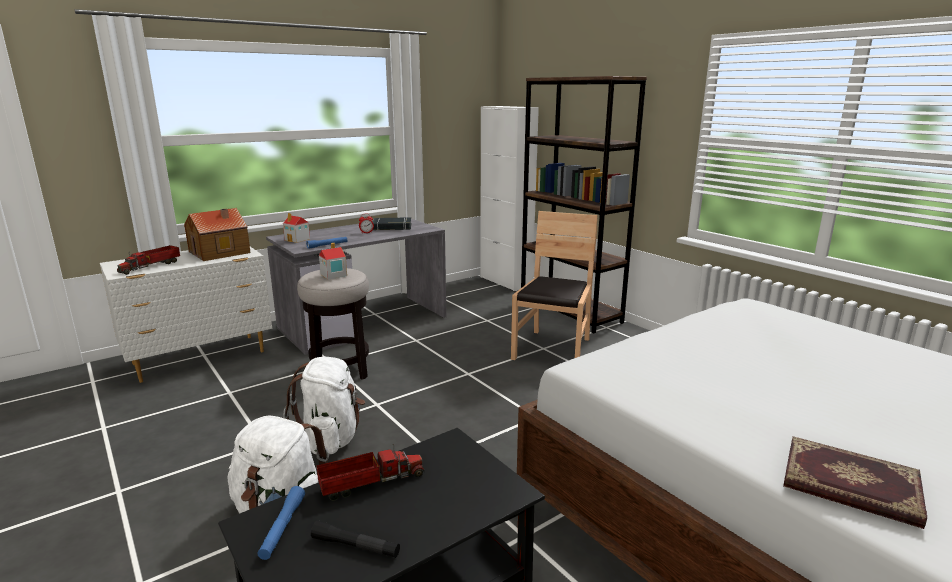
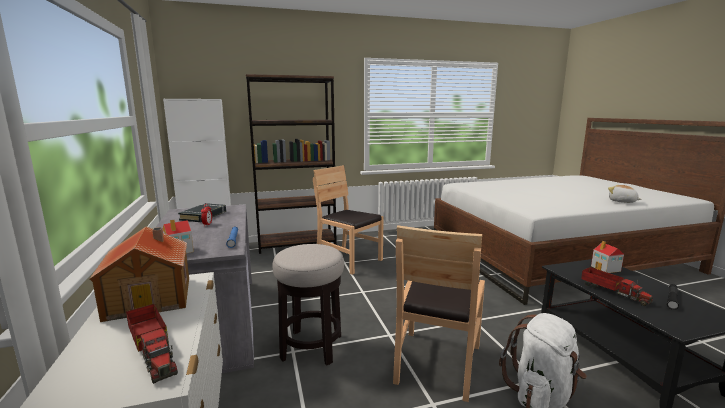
camera: 70 degrees left, 5 degrees down
blue flashlight [257,486,305,560] -> none
white backpack [283,357,365,454] -> brown chair [393,225,485,402]
toy truck [317,444,424,501] -> toy truck turned 150 degrees clockwise [581,267,653,306]
toy house [319,243,347,279] -> toy house moved to [591,241,624,273]
book [783,436,927,529] -> plush toy [608,185,642,203]

